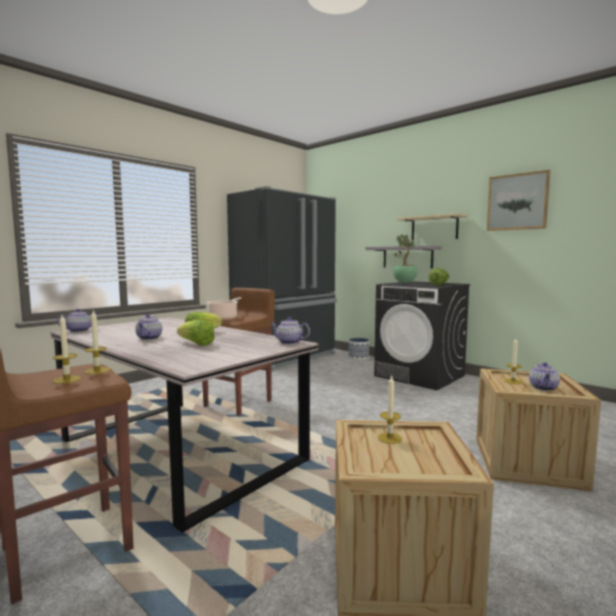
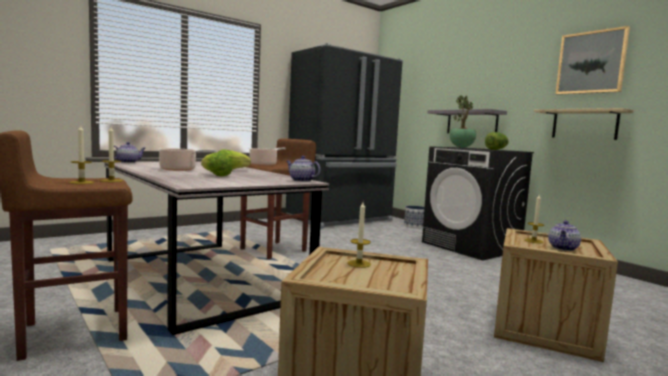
camera: 10 degrees right, 0 degrees up
teapot [135,314,162,340] -> cooking pot [158,148,216,171]
beige shelf [396,213,468,240] -> beige shelf moved to [534,108,634,140]

